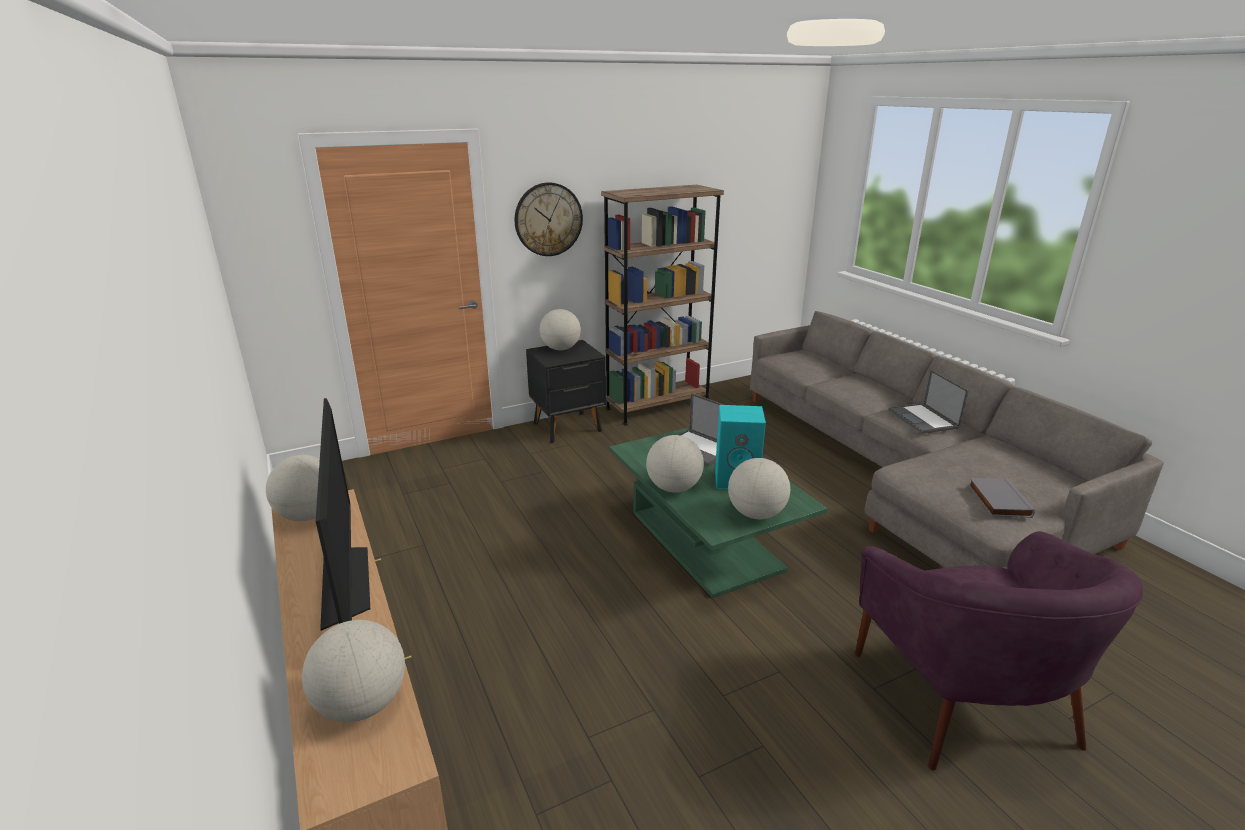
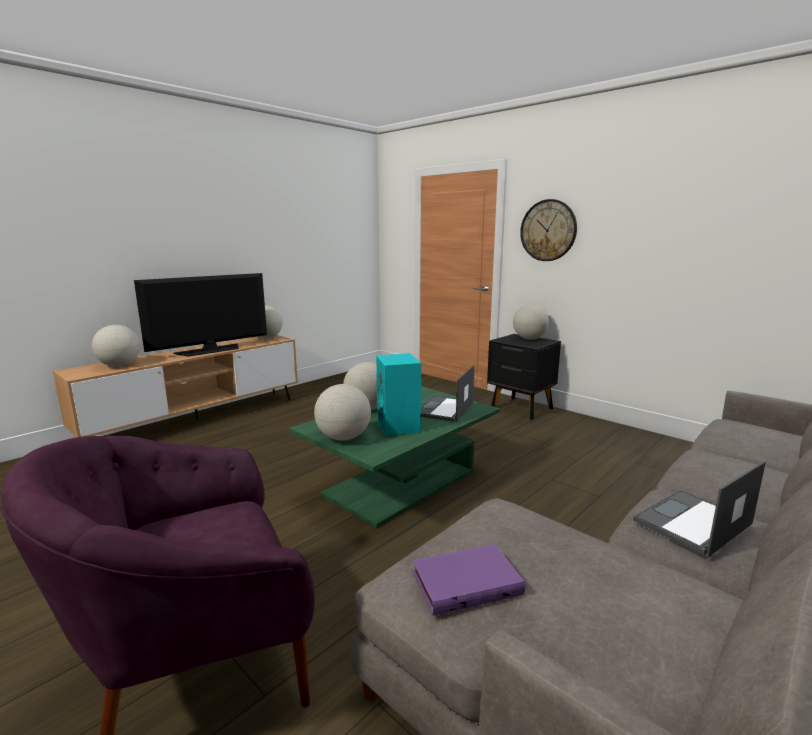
camera: 70 degrees right, 10 degrees down
brown bookcase [601,185,724,425] -> none
grey book [968,478,1035,518] -> purple book [412,544,525,616]

